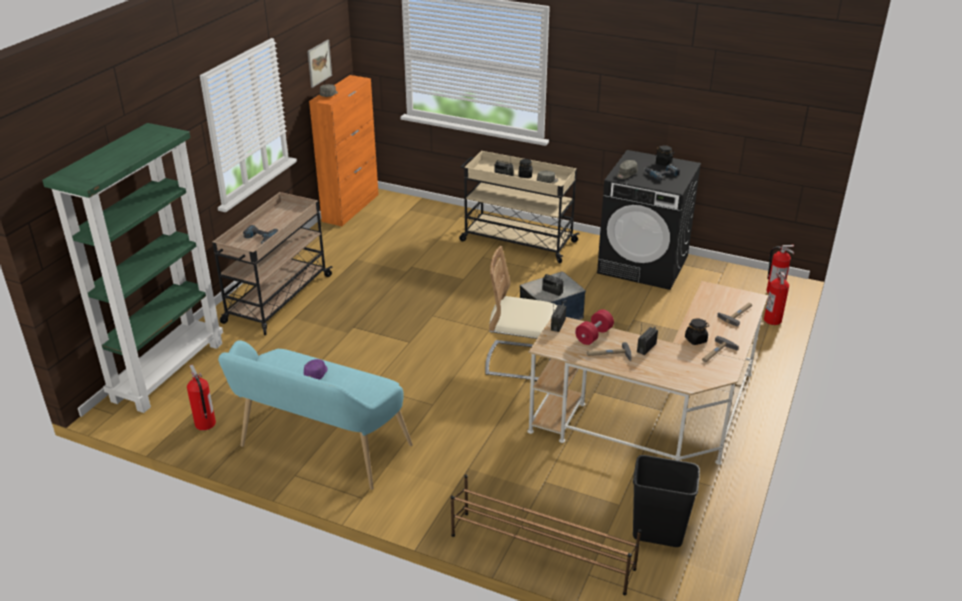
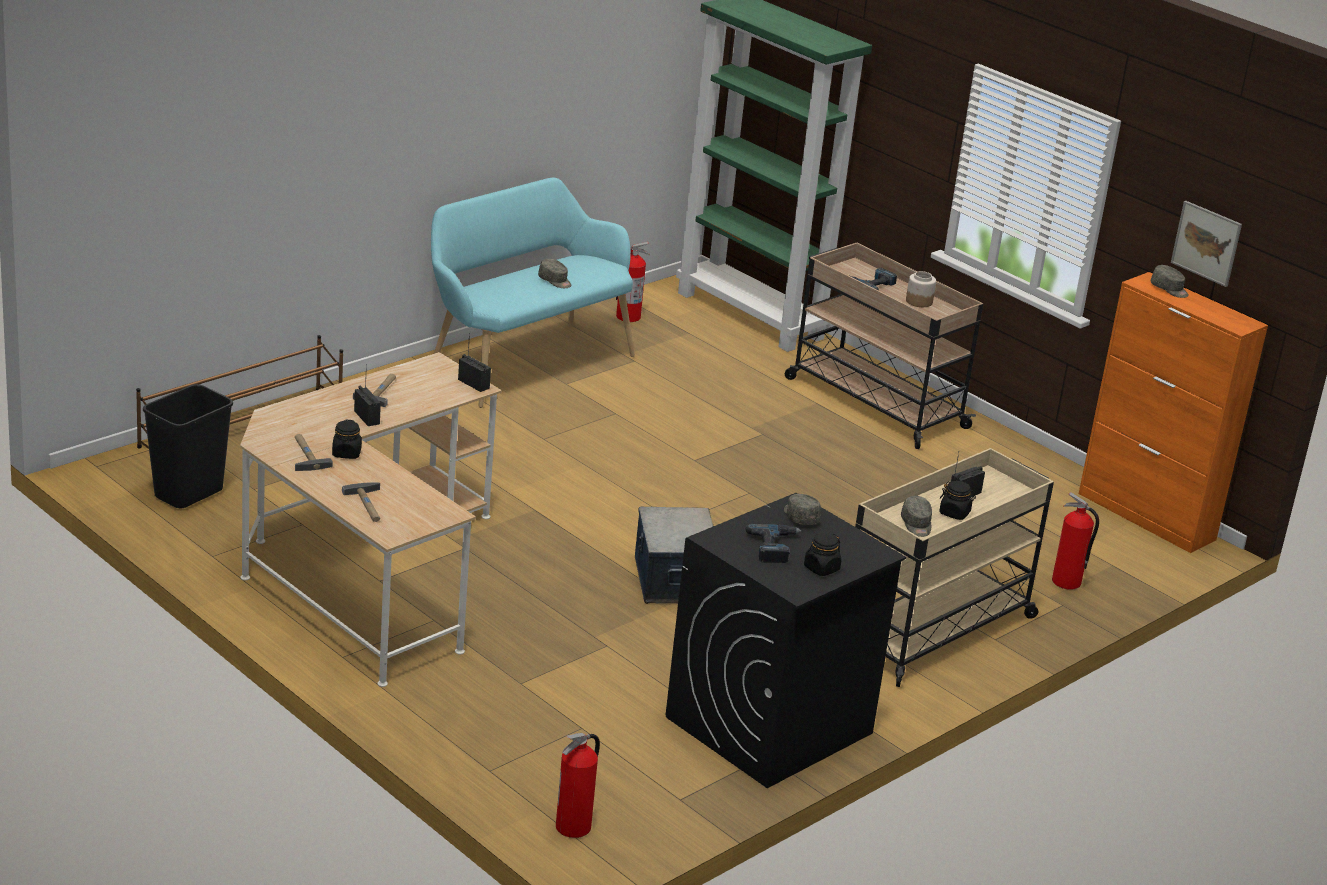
camera: 110 degrees right, 5 degrees down
purple cap [304,359,328,380] -> grey cap [538,259,572,288]
beige chair [485,246,557,381] -> none
radio [542,274,564,296] -> none
red dumbbell [575,309,614,345] -> none
fire extinguisher [764,271,789,325] -> fire extinguisher moved to [1052,492,1099,590]
none -> jar [906,271,936,307]

